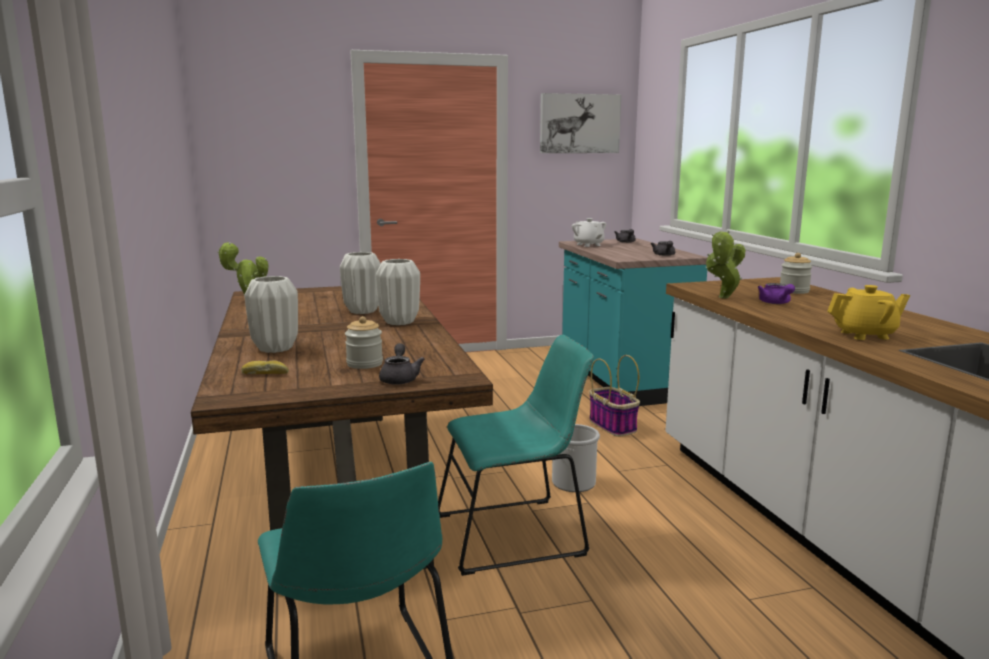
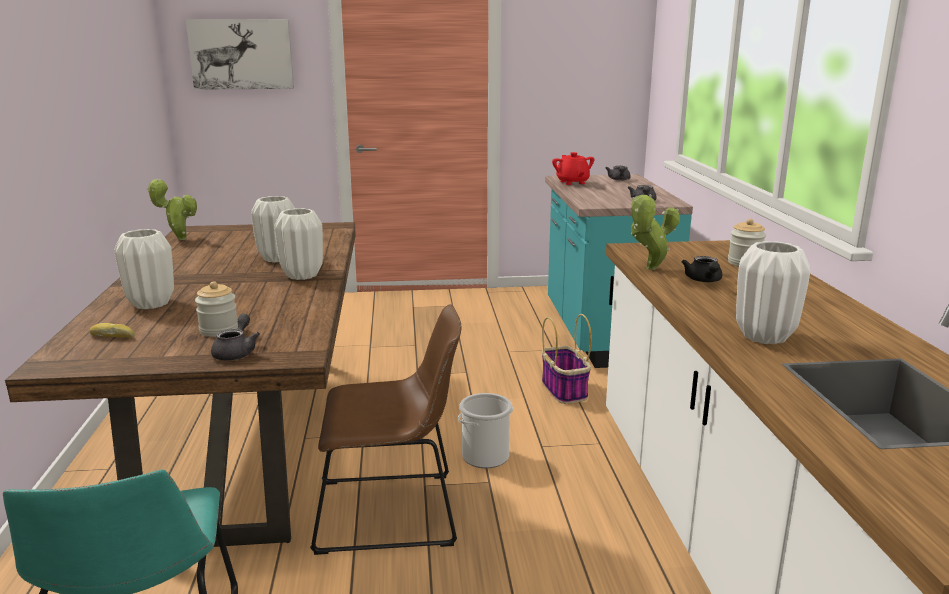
camera: 10 degrees right, 5 degrees up
turquoise chair [438,334,594,576] -> brown chair [310,304,461,555]
picture [540,93,621,153] -> picture moved to [186,19,294,90]
white teapot [572,218,606,247] -> red teapot [552,152,594,185]
purple teapot [757,283,795,304] -> black teapot [682,256,722,282]
yellow teapot [828,285,910,340] -> white vase [736,241,810,344]

